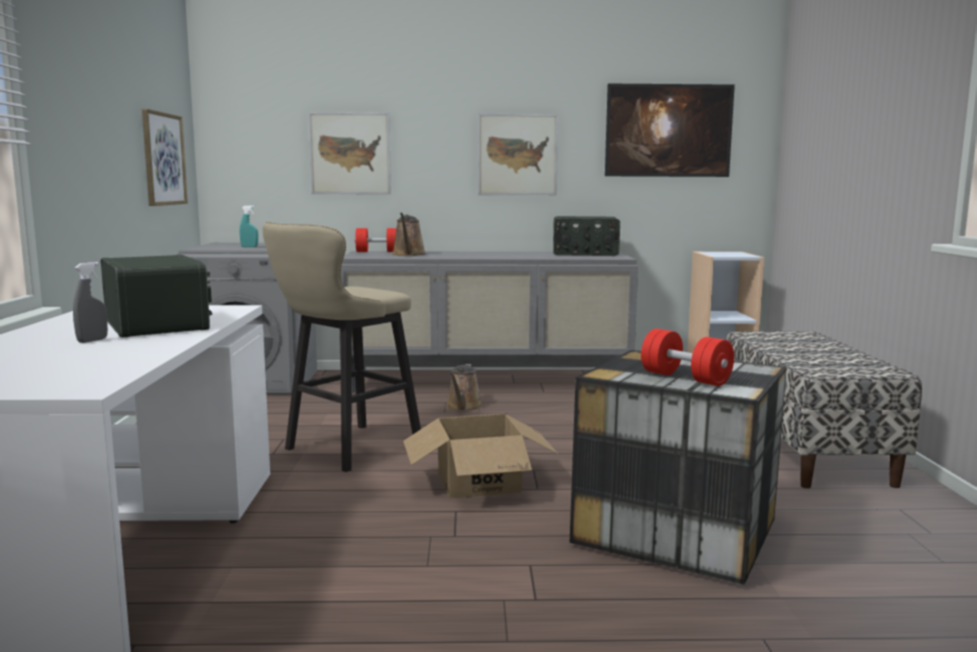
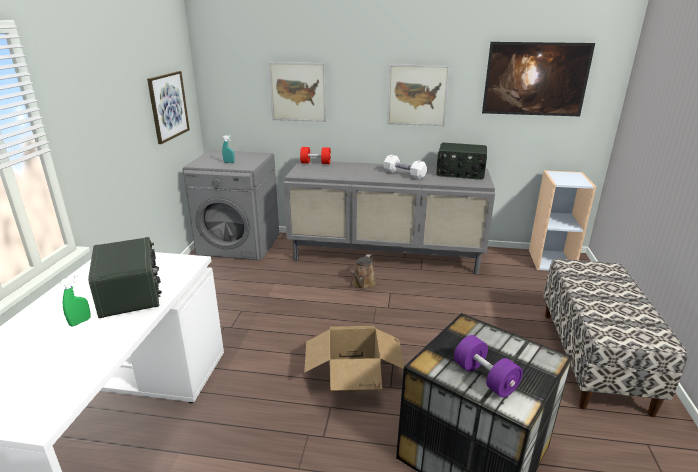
camera: 10 degrees right, 15 degrees up
grey spray bottle [73,262,108,343] -> green spray bottle [60,274,91,326]
beige stool [263,222,421,472] -> none
brown watering can [392,213,426,256] -> none
red dumbbell [641,329,734,386] -> purple dumbbell [454,335,523,398]
none -> white dumbbell [384,155,427,179]

